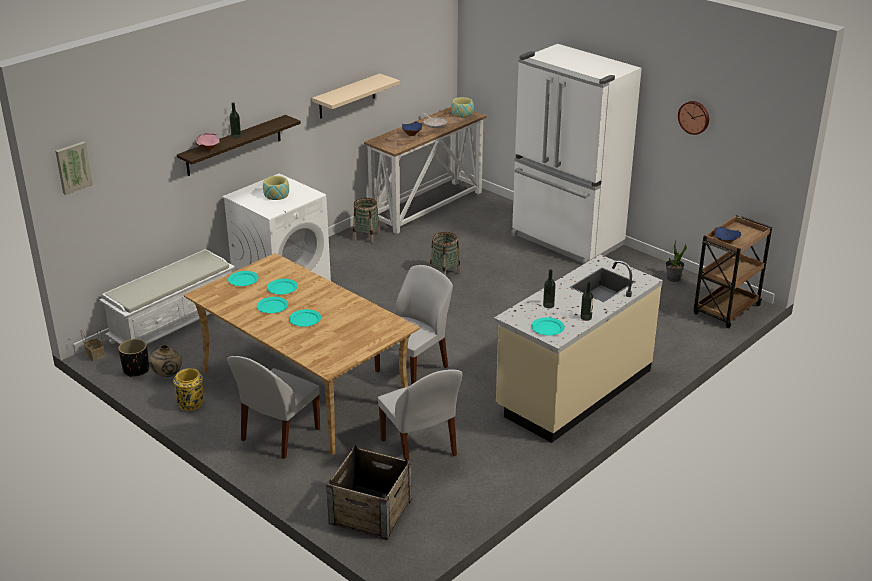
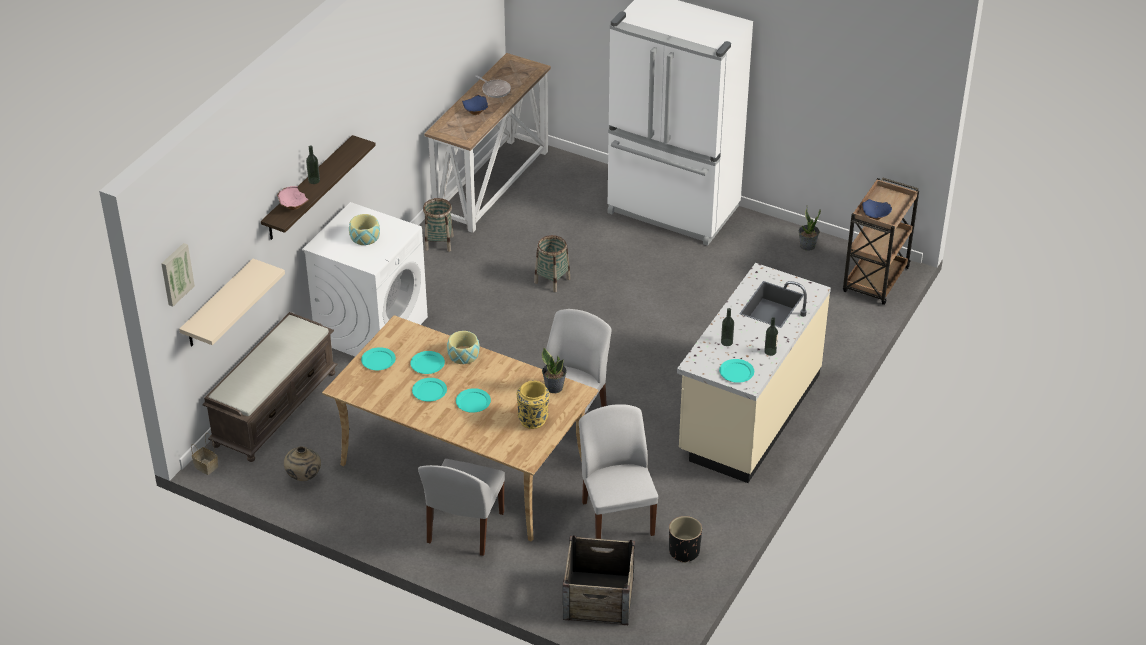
camera: 15 degrees left, 10 degrees up
white bench [99,249,235,344] -> brown bench [202,312,338,462]
black planter [118,339,149,377] -> black planter moved to [669,516,702,563]
yellow vase [173,368,204,411] -> yellow vase moved to [517,380,550,429]
beige shelf [312,74,400,118] -> beige shelf moved to [179,259,285,347]
white chair [378,369,463,460] -> white chair turned 150 degrees counterclockwise [579,404,658,539]
bowl [451,97,474,117] -> bowl moved to [447,331,480,364]
wall clock [678,101,709,135] -> none
none -> potted plant [542,347,567,393]

